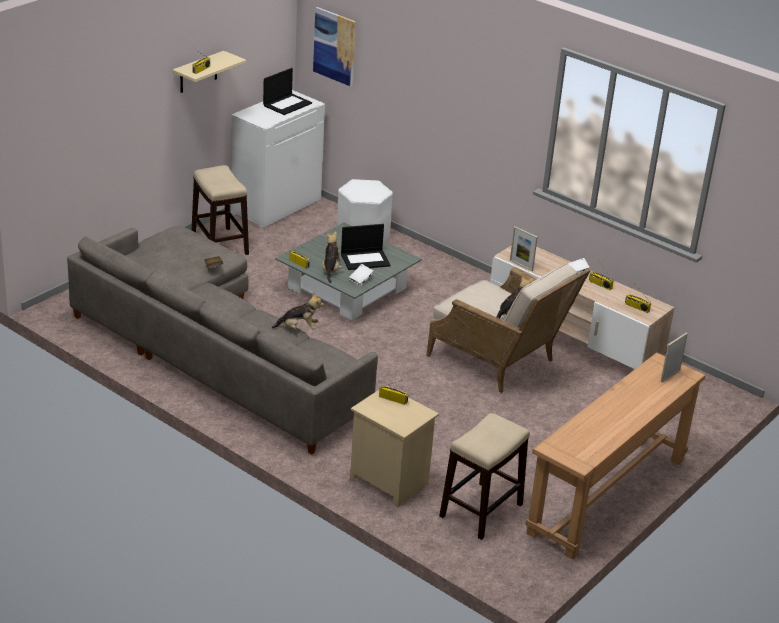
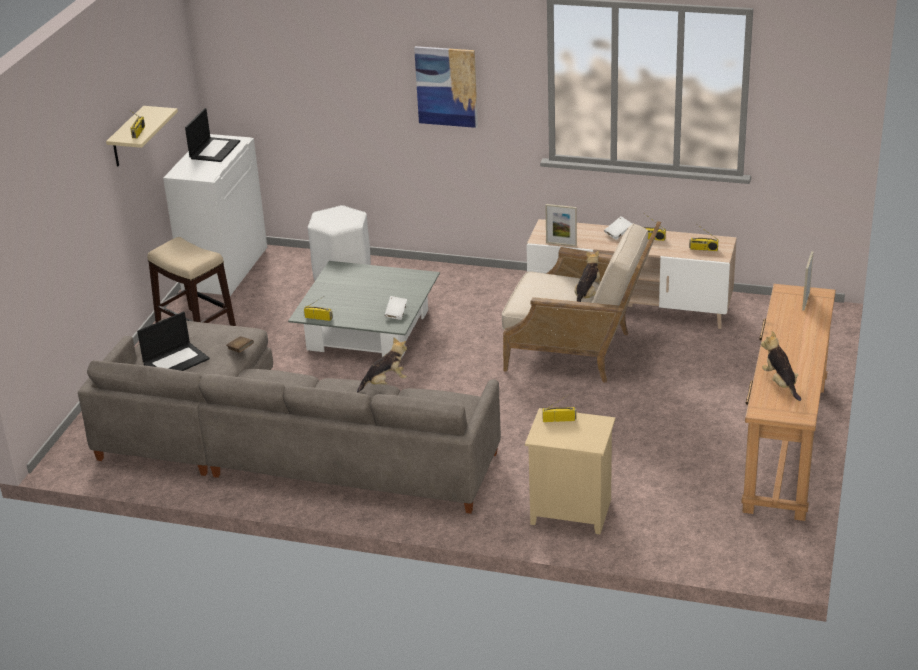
camera: 20 degrees left, 0 degrees up
picture [313,7,356,87] -> picture moved to [414,46,478,128]
plush toy [322,231,343,283] -> plush toy moved to [761,331,801,401]
laptop [341,224,390,270] -> laptop moved to [137,312,210,371]
stool [439,413,530,540] -> none

